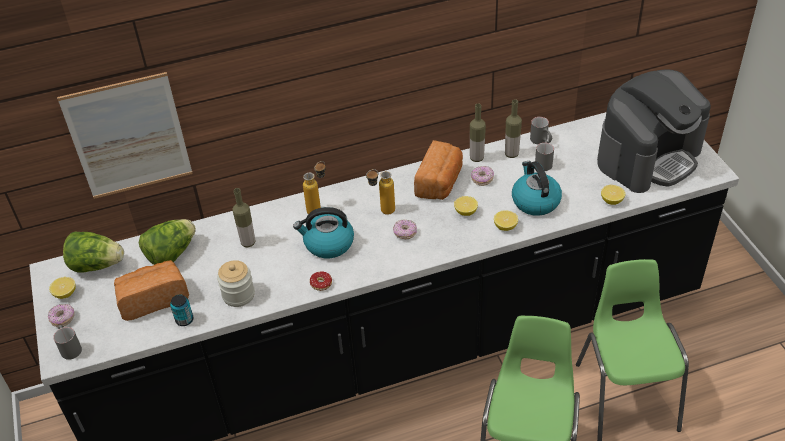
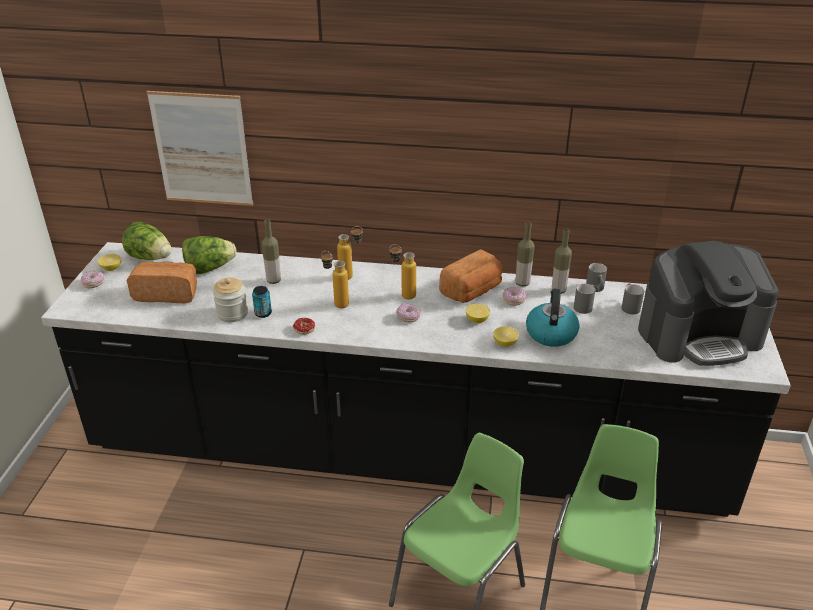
camera: 25 degrees right, 10 degrees down
grey mug [53,325,82,360] -> grey mug moved to [621,283,644,314]
can [170,294,194,326] -> can moved to [252,286,272,318]
kettle [293,207,354,259] -> bottle [321,251,349,308]
lemon [601,185,625,205] -> none

